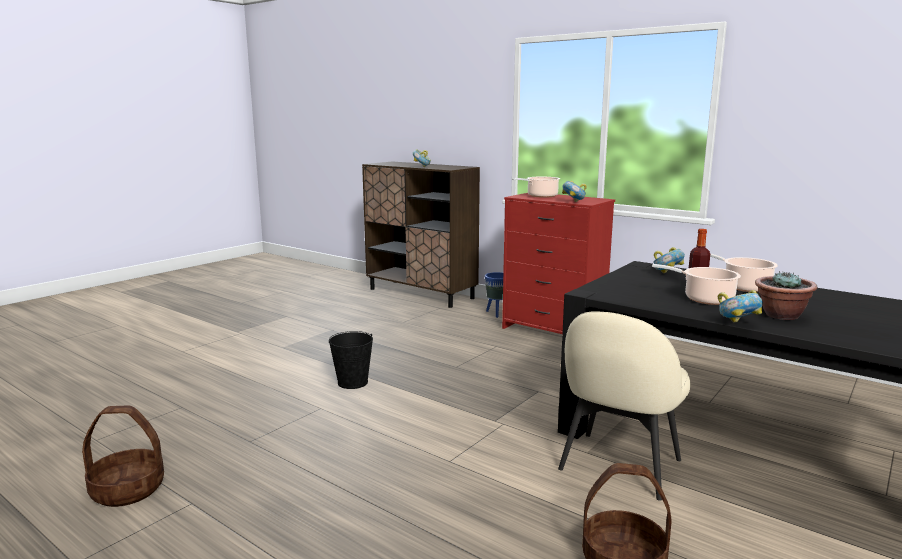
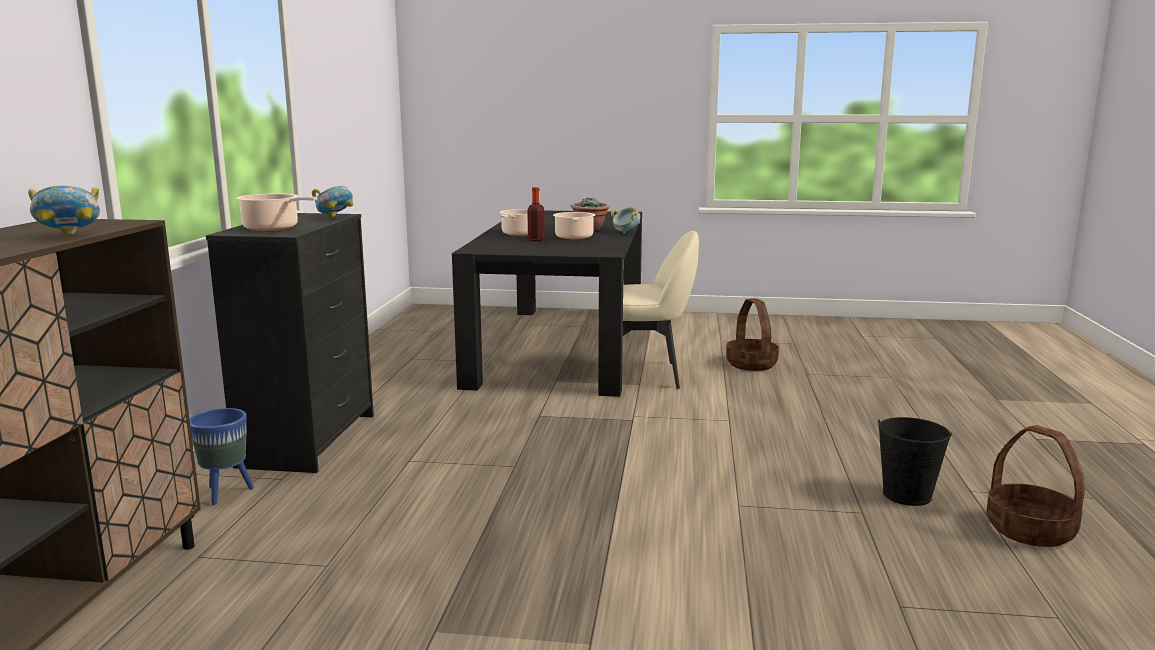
camera: 120 degrees left, 0 degrees up
black bucket [329,331,373,389] -> black bucket moved to [878,417,952,506]
red dresser [502,193,615,334] -> black dresser [206,213,374,473]
bowl [653,247,685,273] -> none

